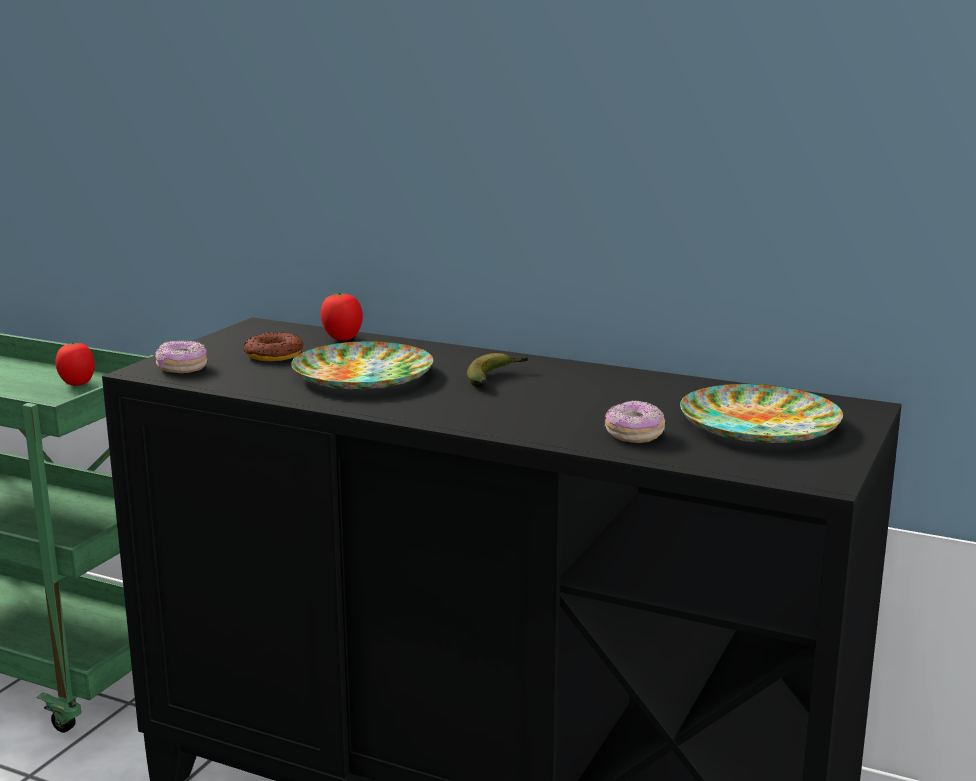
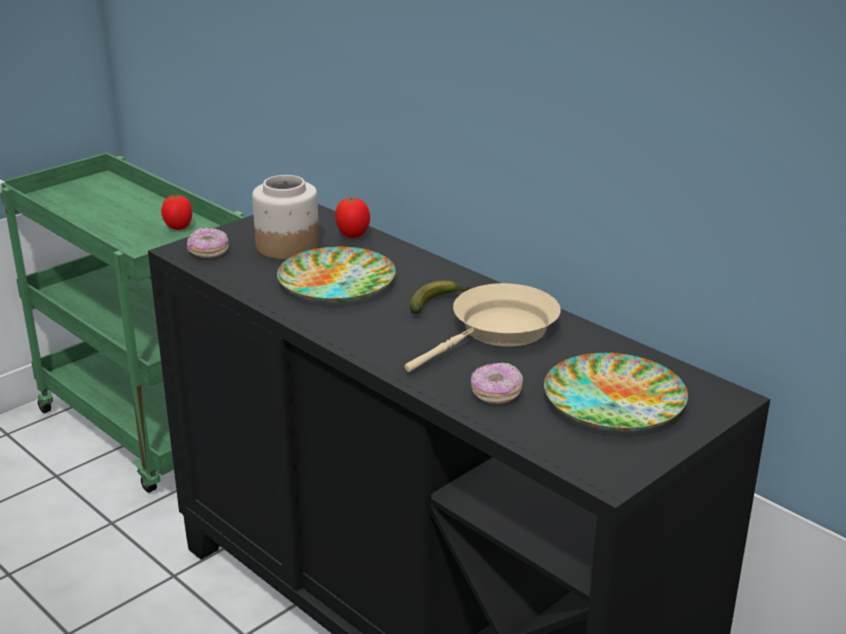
camera: 20 degrees right, 10 degrees up
donut [243,332,304,362] -> jar [252,175,319,260]
none -> beige frying pan [405,283,560,372]

